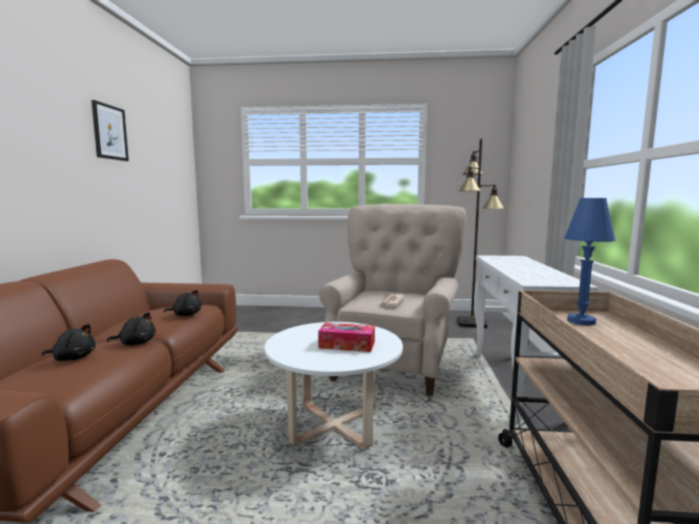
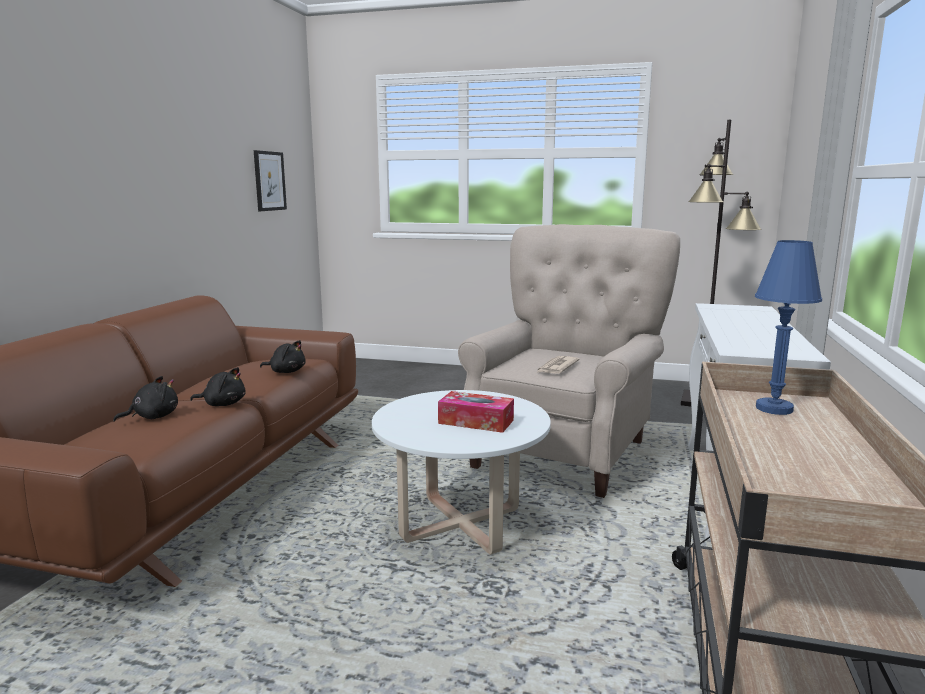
camera: 10 degrees right, 5 degrees up
black plush toy [42,324,96,361] -> black plush toy turned 45 degrees counterclockwise [113,376,178,422]
picture [91,100,129,161] -> picture moved to [254,150,287,211]

